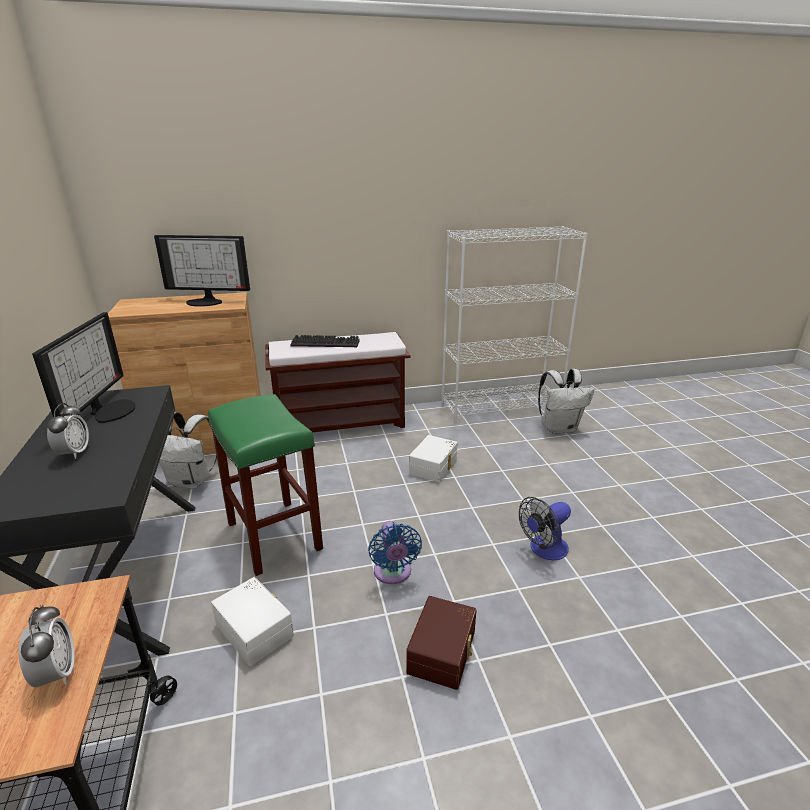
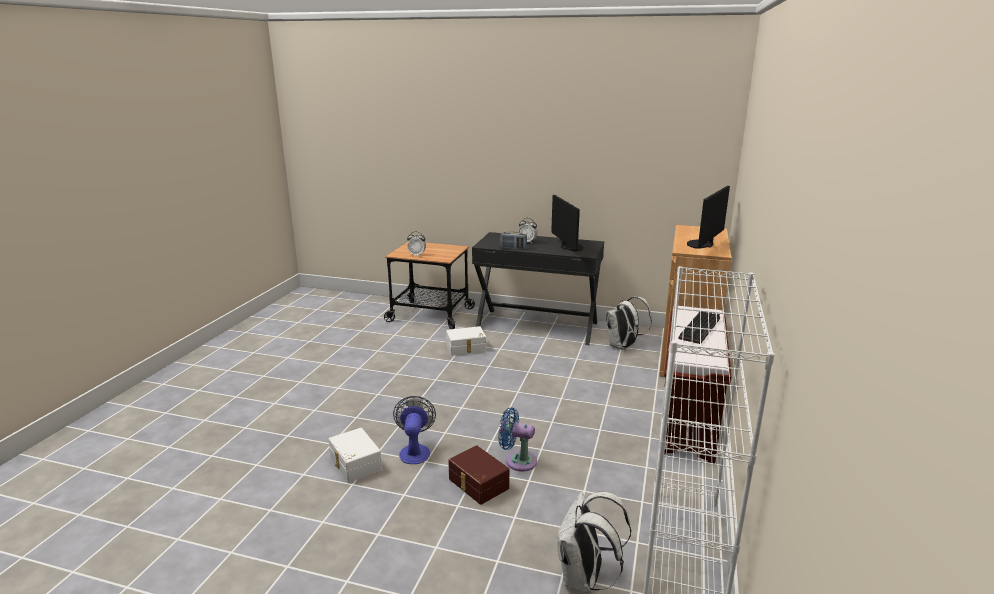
camera: 120 degrees right, 5 degrees down
monitor [32,312,136,423] -> monitor turned 135 degrees counterclockwise [551,195,583,251]
green stool [208,394,323,576] -> none
blue fan [368,521,422,584] -> blue fan moved to [498,408,537,471]
brown storage box [406,596,476,690] -> brown storage box moved to [448,445,510,505]
white storage box [409,435,457,482] -> white storage box moved to [329,428,382,483]
none -> radio [500,232,527,250]

